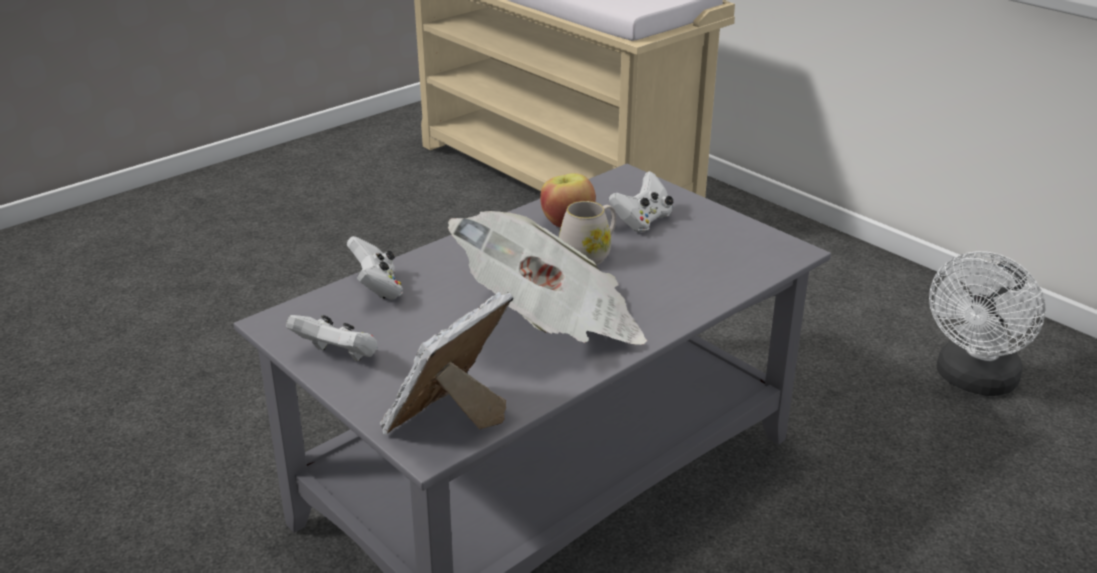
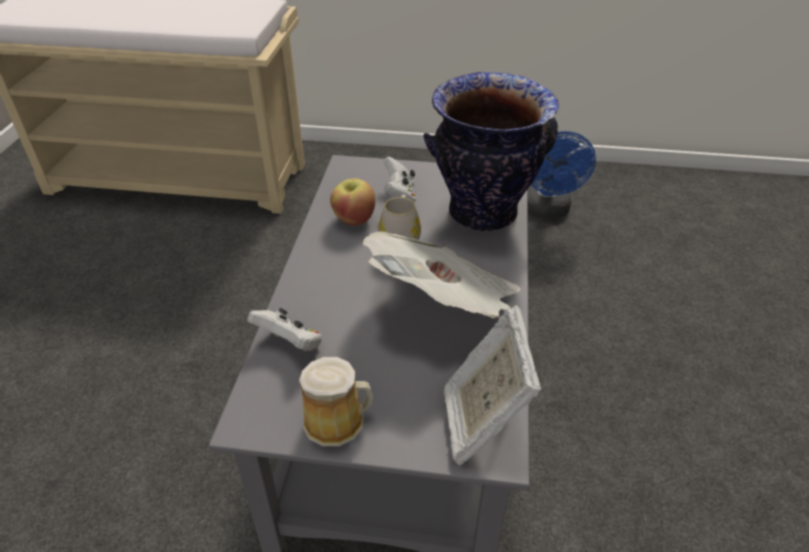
camera: 40 degrees left, 10 degrees up
white game controller [286,315,378,361] -> mug [299,357,373,446]
white fan [929,251,1046,396] -> blue fan [528,131,596,219]
none -> vase [423,72,559,231]

